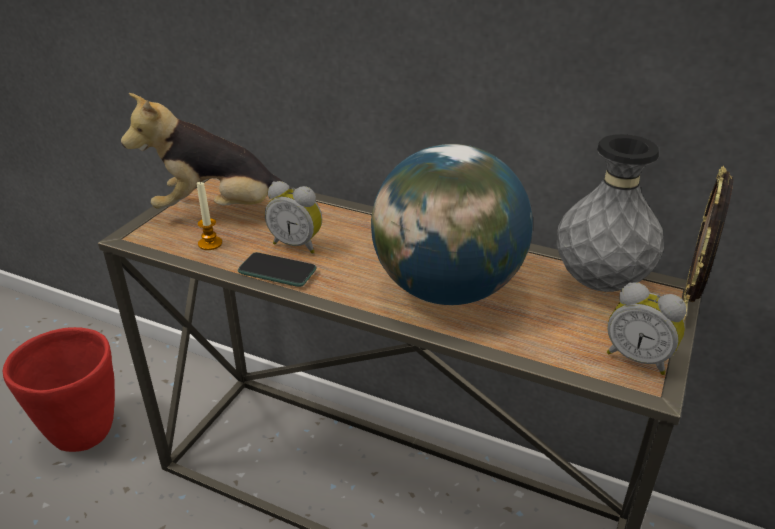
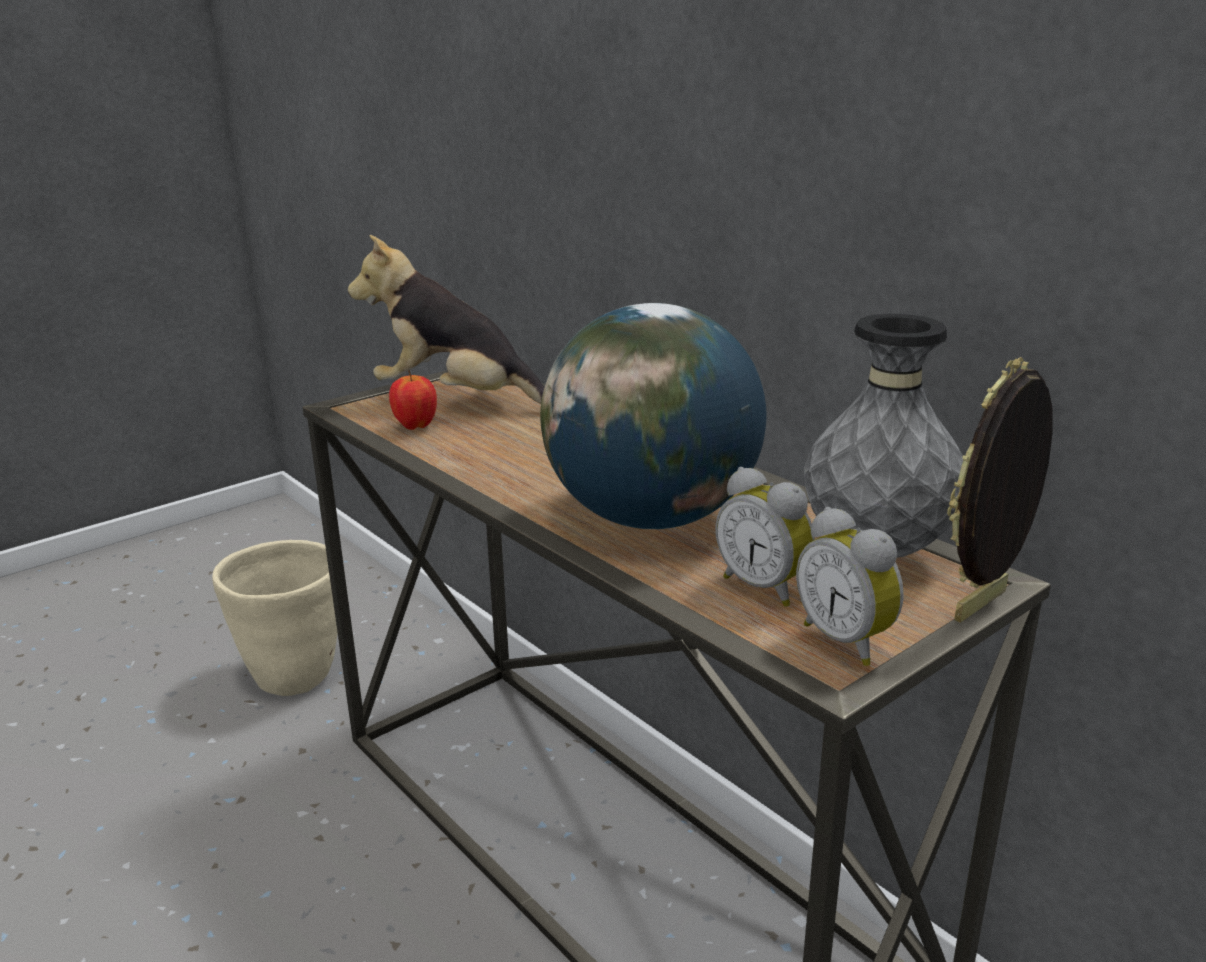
camera: 25 degrees right, 10 degrees down
red planter [3,327,115,452] -> beige planter [212,540,338,696]
candle [197,182,222,250] -> apple [389,370,437,430]
phone [238,252,317,287] -> none
alarm clock [265,181,322,254] -> alarm clock moved to [715,467,815,607]

